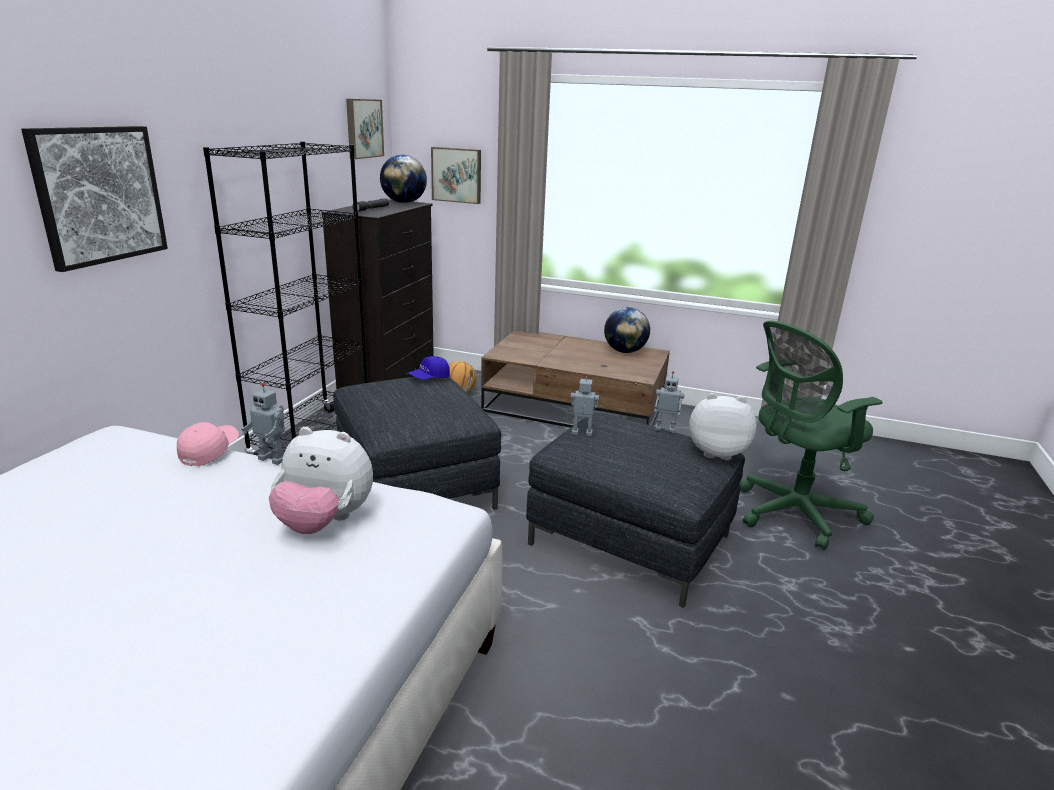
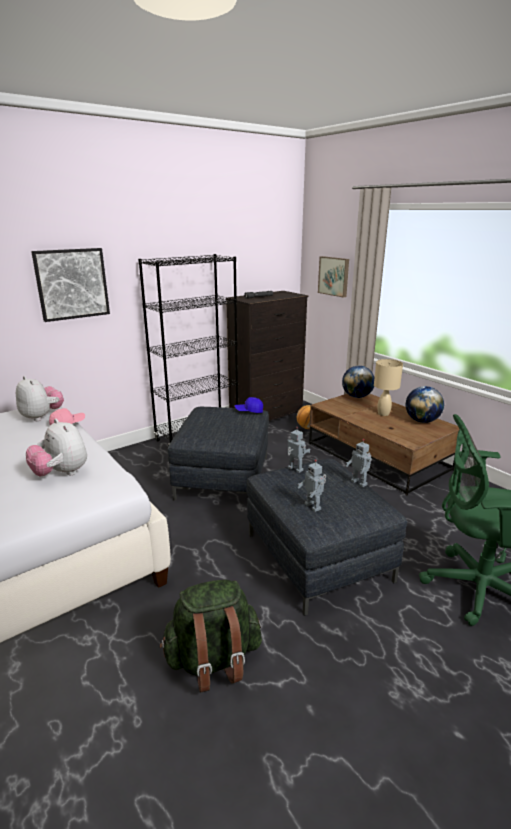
camera: 35 degrees right, 0 degrees up
toy robot [241,383,285,465] -> toy robot moved to [297,459,326,512]
picture [346,99,384,159] -> none
globe [380,155,427,203] -> globe moved to [342,366,375,398]
plush toy [689,393,757,460] -> plush toy moved to [16,376,64,421]
none -> green backpack [160,580,262,693]
none -> beige table lamp [374,359,403,416]

